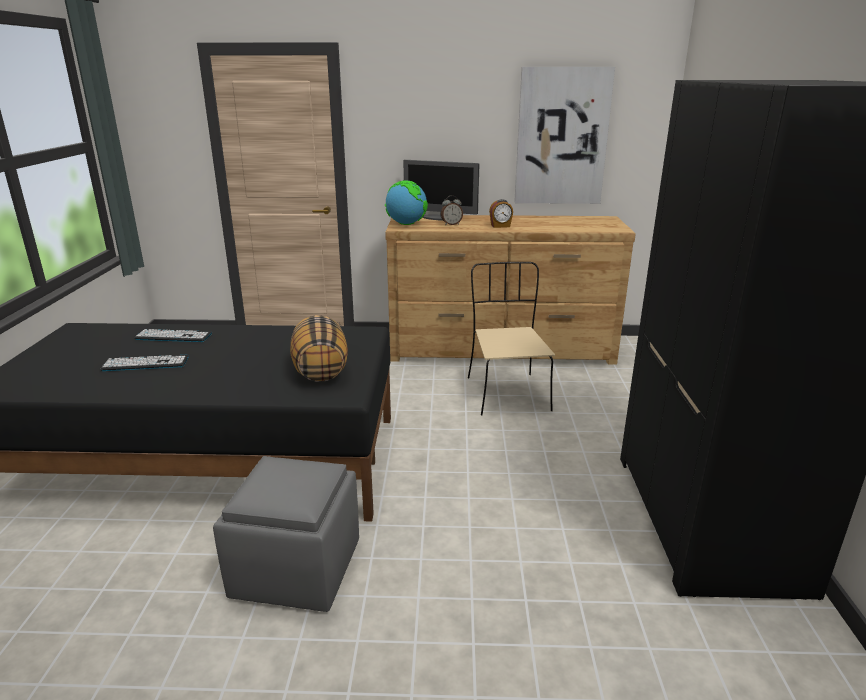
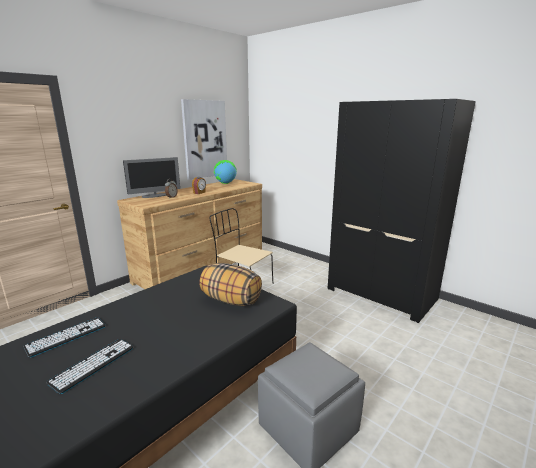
camera: 50 degrees left, 5 degrees down
globe [385,180,428,225] -> globe moved to [214,160,237,184]

